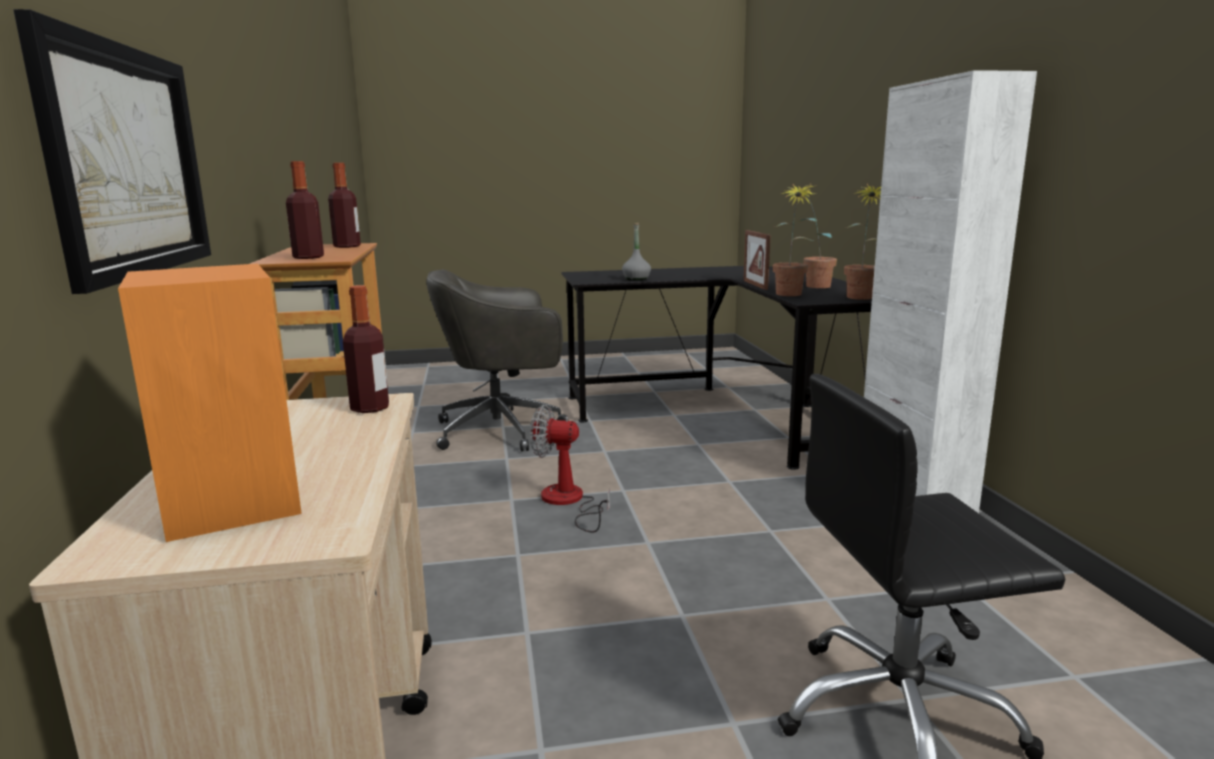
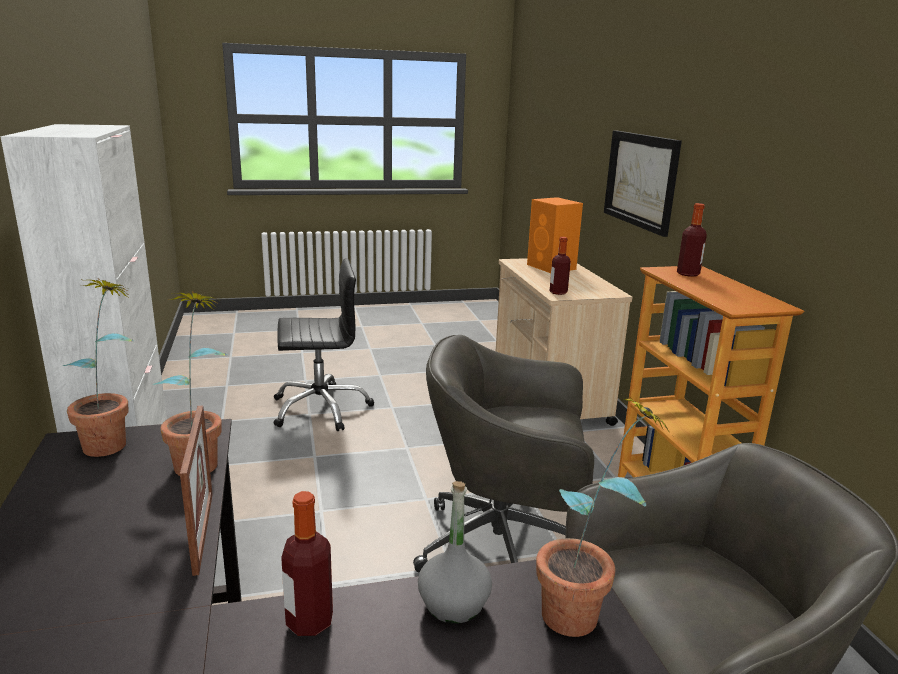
camera: 175 degrees right, 5 degrees up
bottle [328,163,361,248] -> bottle moved to [281,491,333,636]
fan [530,405,610,533] -> grey office chair [413,335,594,573]
potted plant [794,184,837,288] -> potted plant moved to [536,391,671,637]

